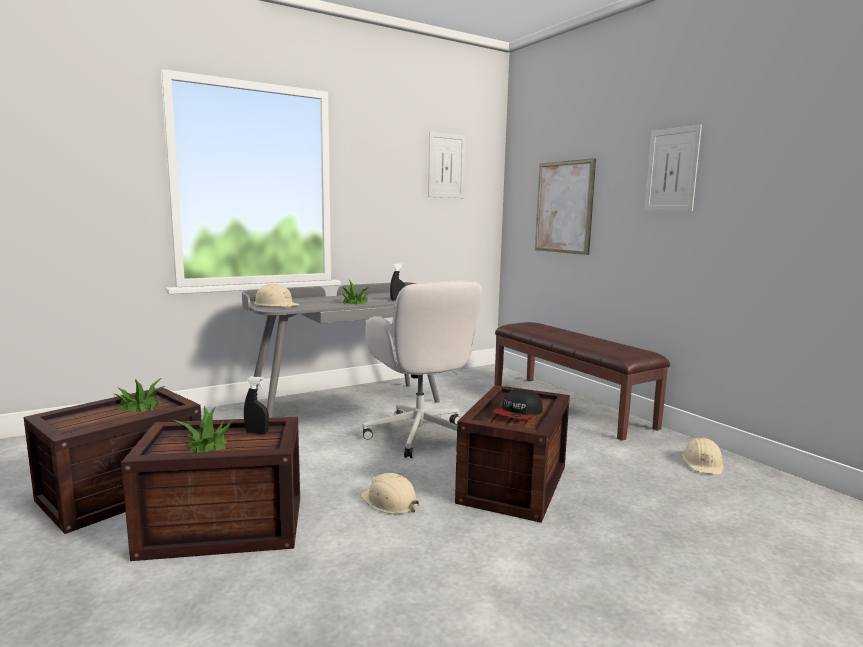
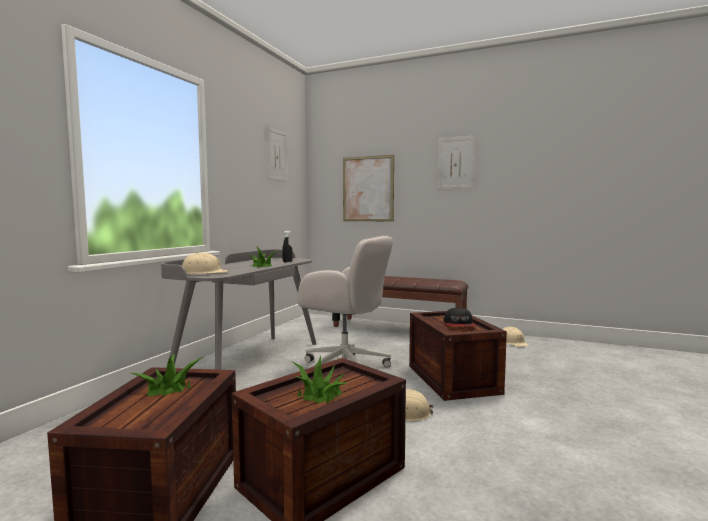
camera: 35 degrees left, 5 degrees down
black spray bottle [244,377,269,434] -> none

